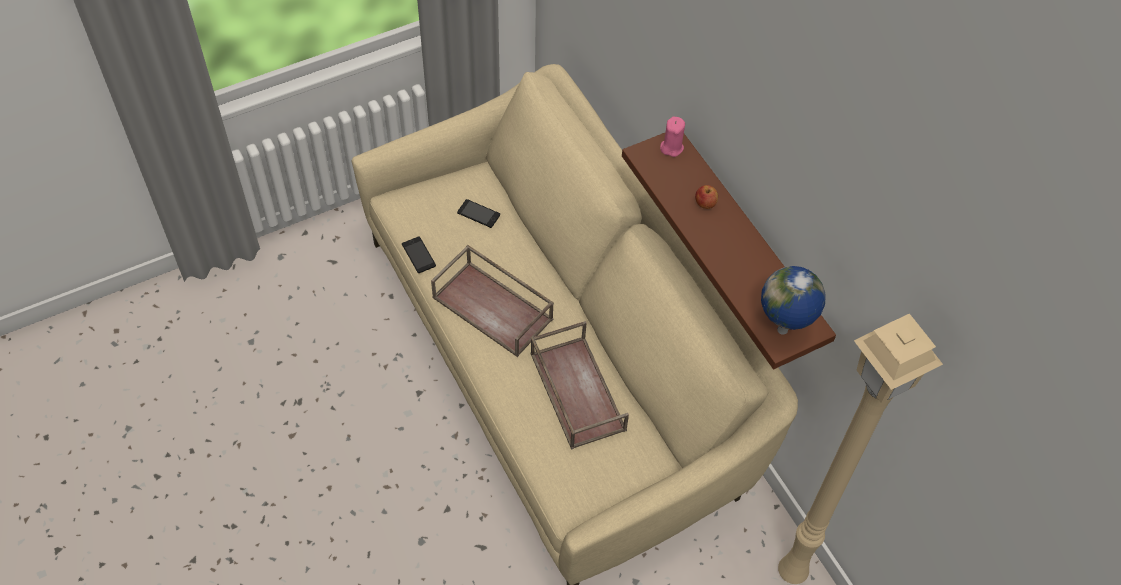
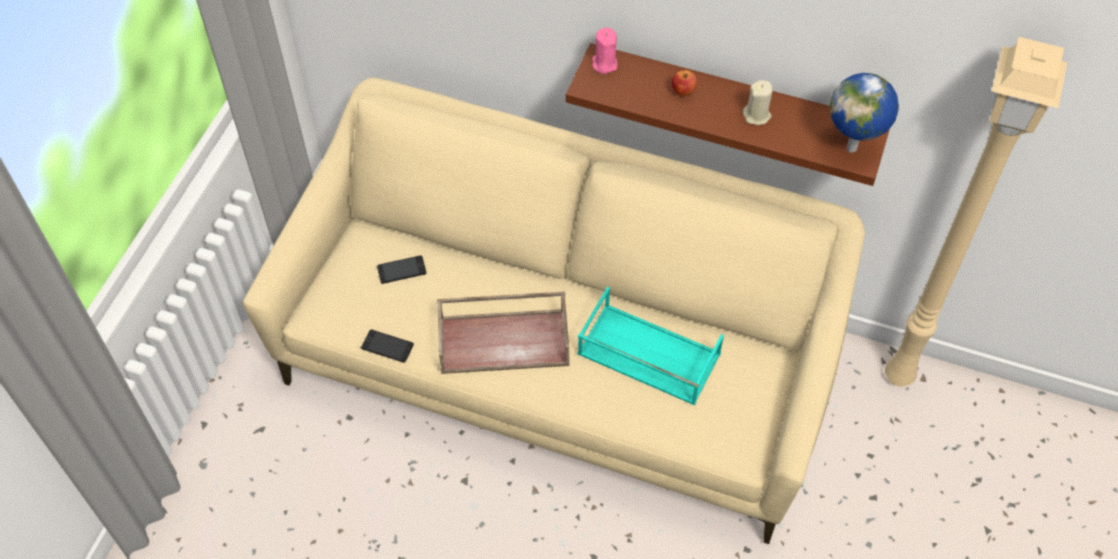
camera: 40 degrees left, 0 degrees up
brown tray [531,321,629,450] -> turquoise tray [577,287,724,405]
none -> beige candle [743,80,773,125]

